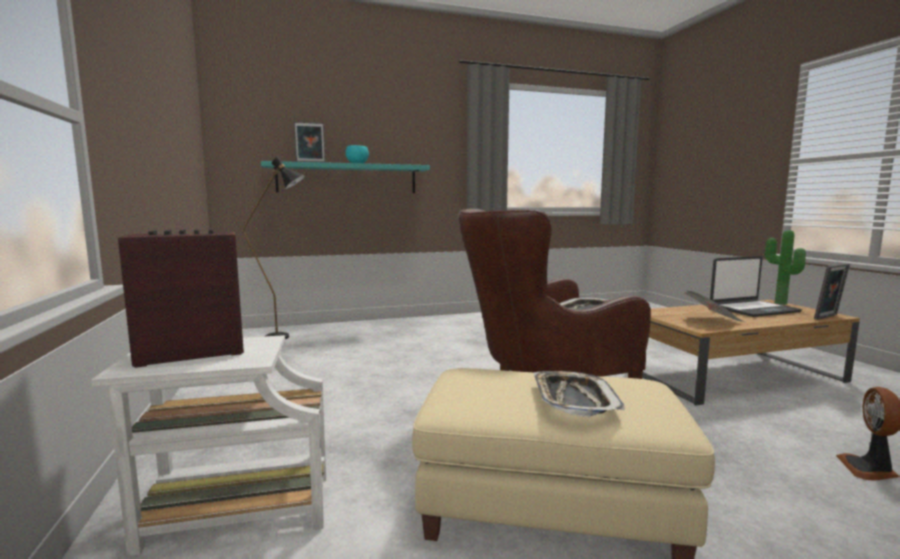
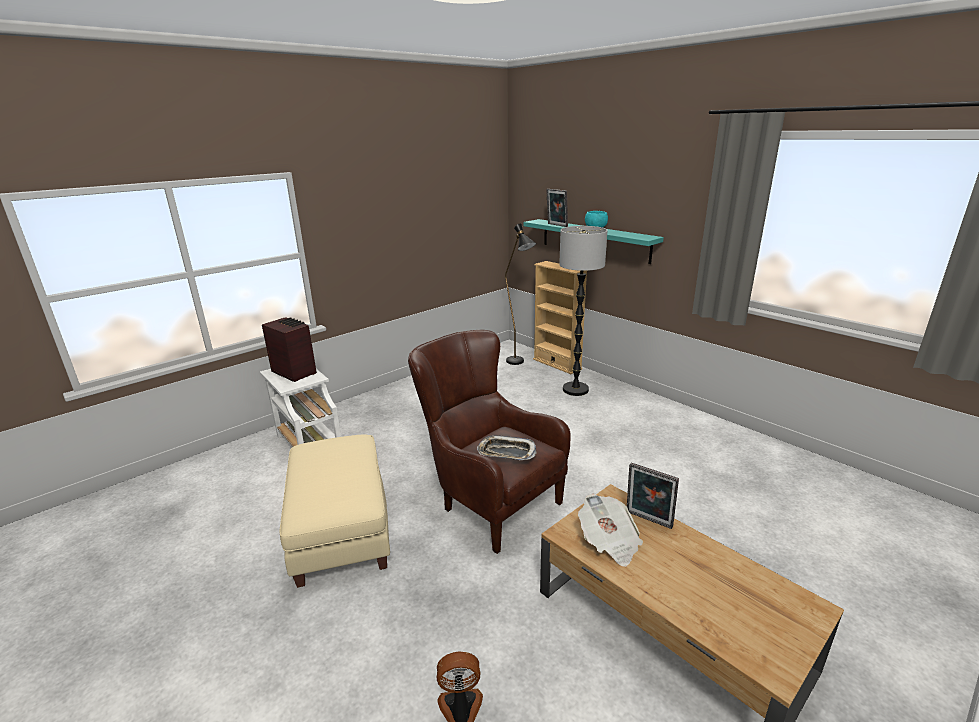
camera: 65 degrees right, 15 degrees up
tray [534,371,625,417] -> none
laptop [710,256,802,317] -> none
potted plant [765,230,806,305] -> none
picture frame [814,263,850,320] -> picture frame moved to [627,463,679,529]
none -> beige bookcase [533,261,587,374]
none -> floor lamp [559,226,608,396]

